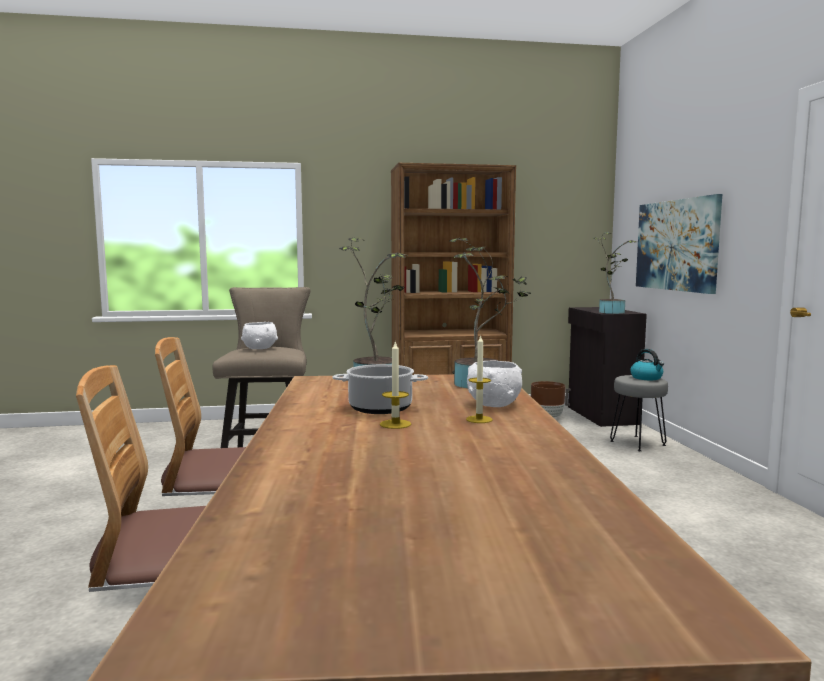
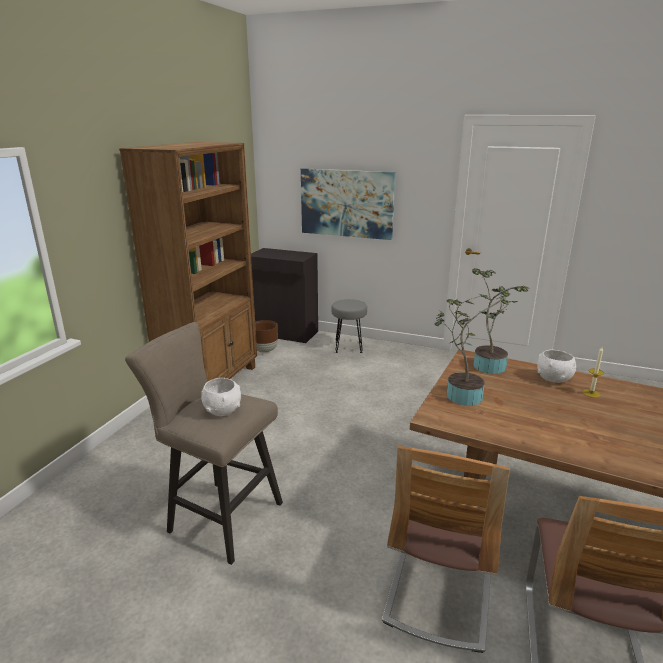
camera: 60 degrees left, 15 degrees up
cooking pot [333,364,428,414] -> none
candle [380,342,411,429] -> none
potted plant [592,232,637,314] -> none
kettle [630,349,664,380] -> none

